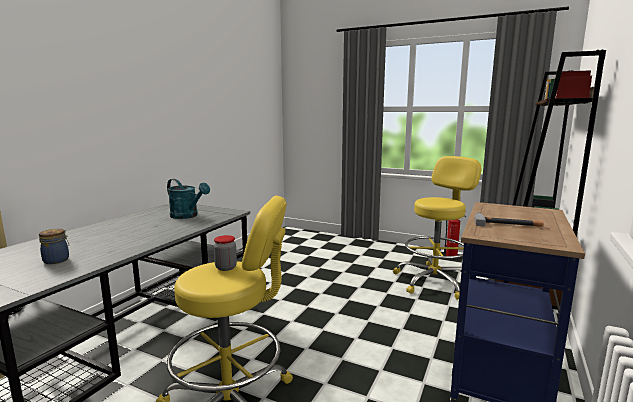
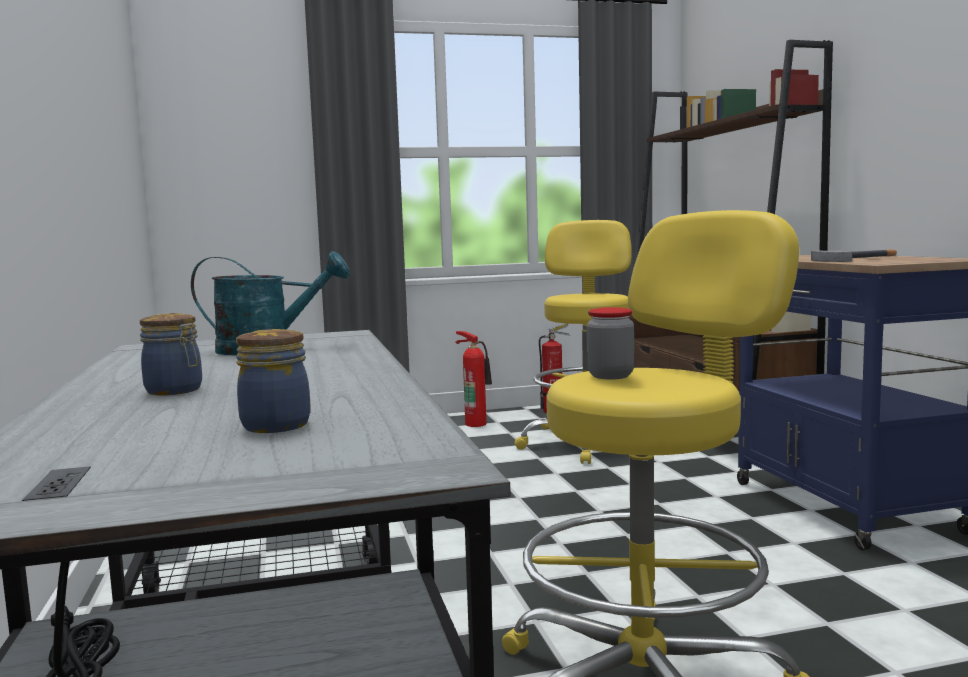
camera: 40 degrees left, 5 degrees down
none -> jar [140,313,202,395]
none -> fire extinguisher [456,331,492,427]

